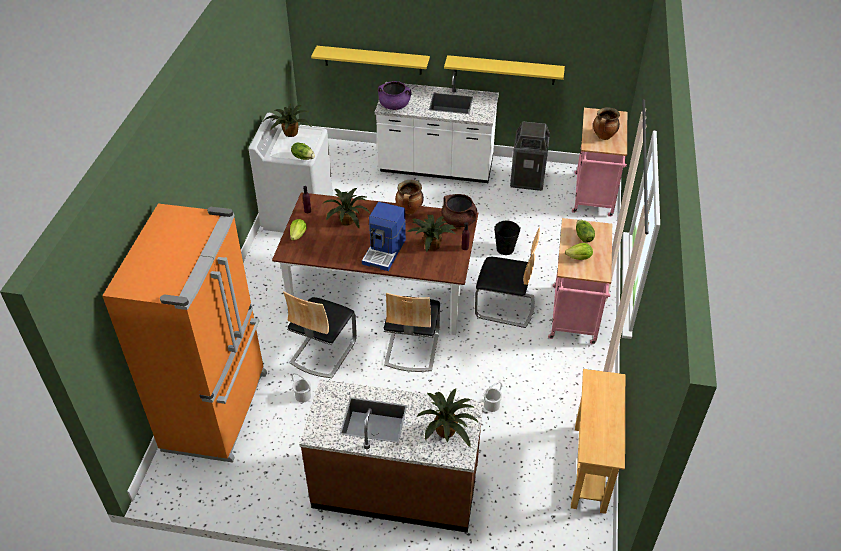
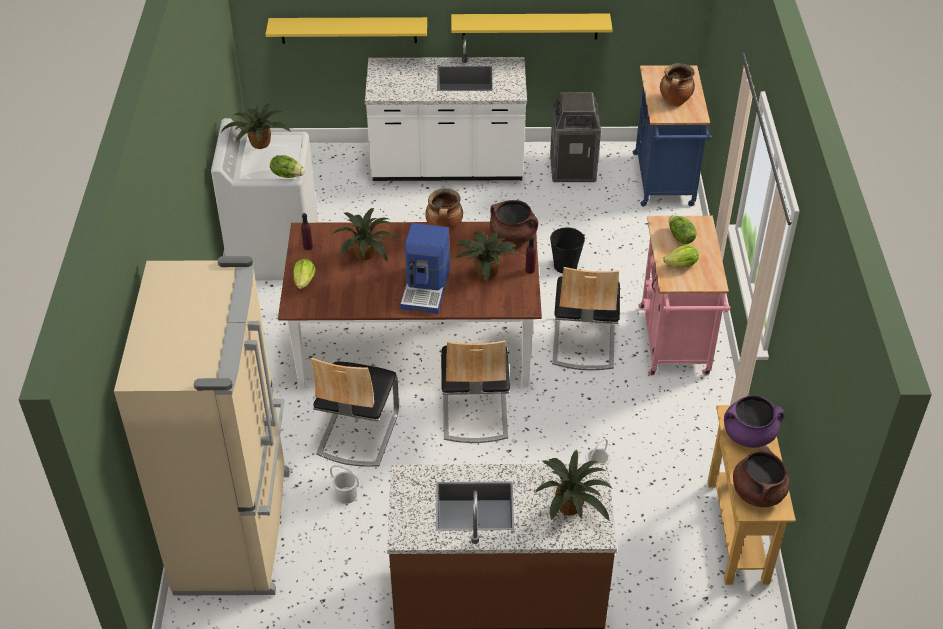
camera: 10 degrees left, 0 degrees up
orange fridge [102,204,267,463] -> beige fridge [114,256,290,596]
purple cooking pot [378,81,411,110] -> purple cooking pot moved to [724,395,785,448]
chair [475,228,540,328] -> chair turned 90 degrees clockwise [552,267,620,370]
pink cart [572,108,627,217] -> blue cart [633,65,712,207]
none -> brown cooking pot [733,445,790,507]

